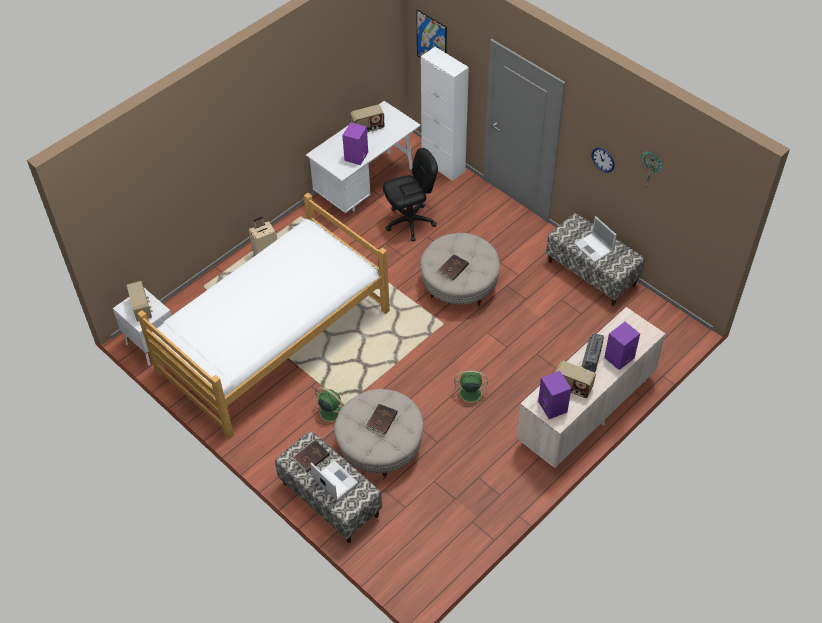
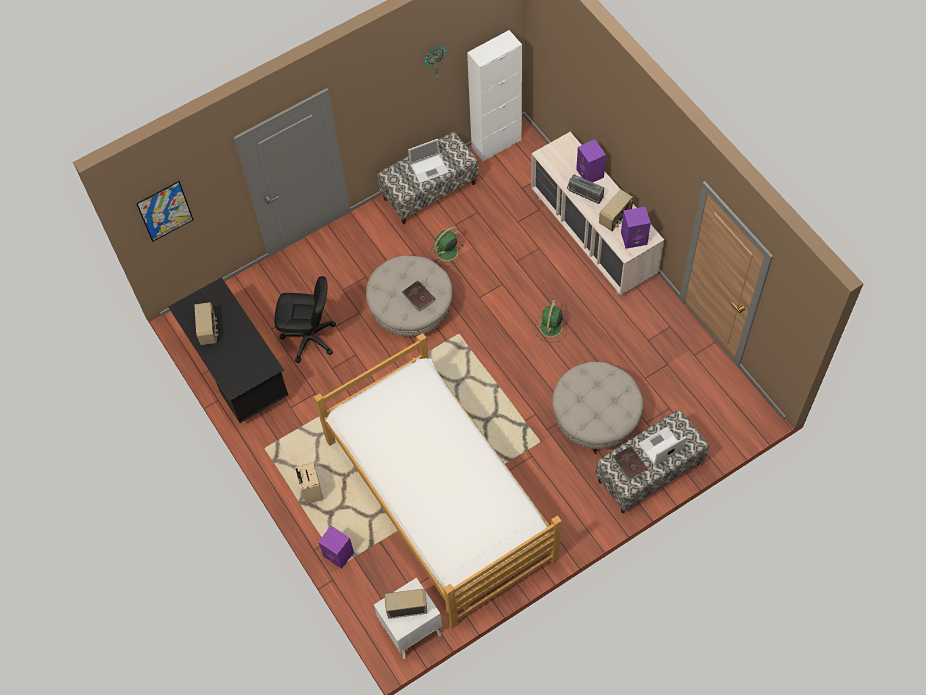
camera: 75 degrees left, 10 degrees up
white desk [306,101,421,213] -> black desk [168,277,288,423]
green fan [313,387,343,424] -> green fan moved to [430,227,463,267]
purple speaker [342,122,368,165] -> purple speaker moved to [318,526,354,569]
brown book [365,404,398,435] -> none
black office chair [383,148,438,241] -> black office chair turned 105 degrees clockwise [275,276,336,363]
white cabinet [421,47,469,181] -> white cabinet moved to [467,30,522,162]
wall clock [592,148,615,173] -> none

